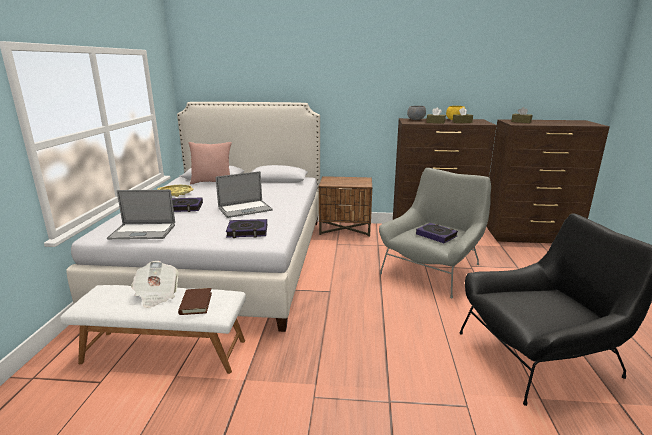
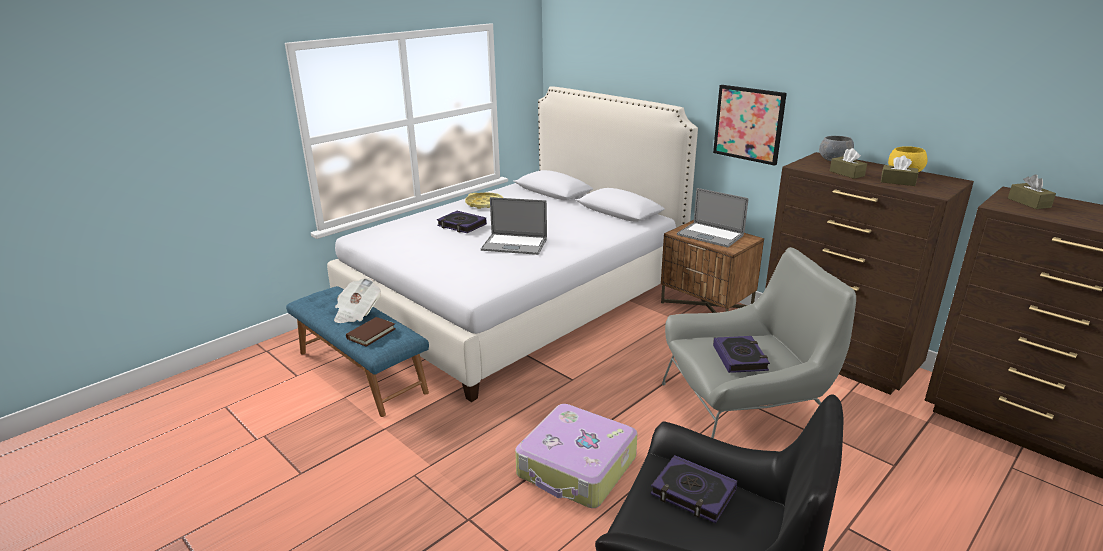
camera: 40 degrees right, 5 degrees up
white bench [60,285,246,374] -> blue bench [286,286,429,417]
laptop [107,190,175,240] -> laptop moved to [677,188,748,247]
pink pillow [188,142,232,184] -> none
book [226,219,267,238] -> book moved to [651,455,737,523]
none -> suitcase [515,404,637,508]
none -> picture [713,85,787,166]

